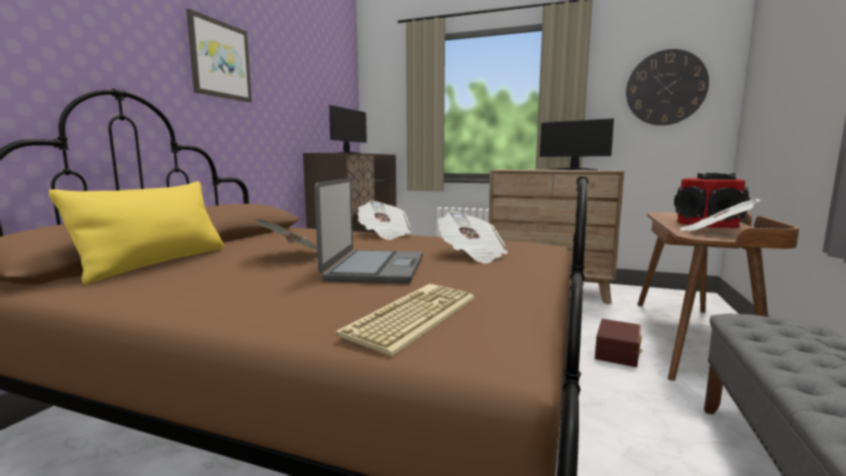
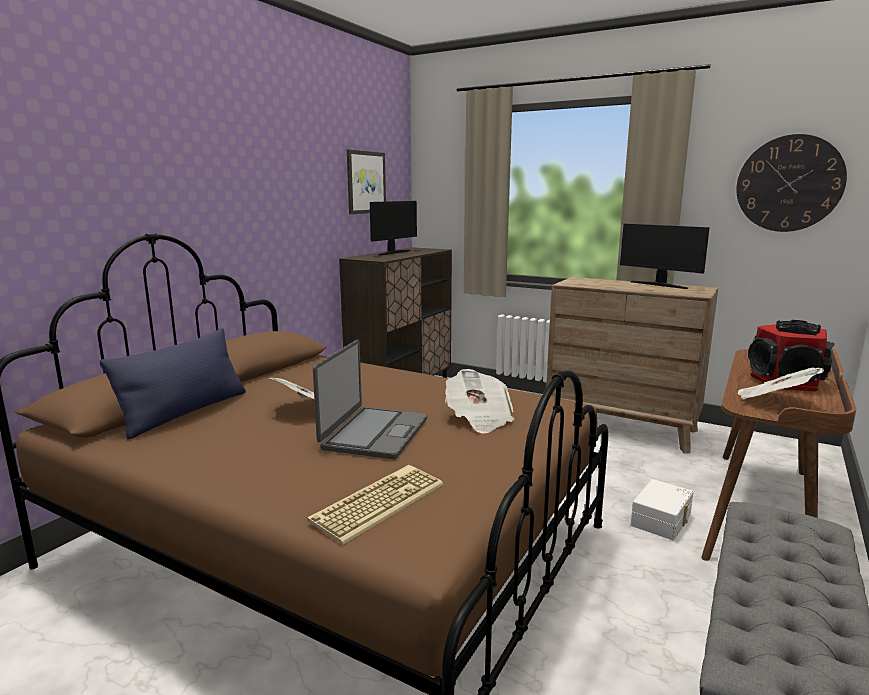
camera: 10 degrees right, 5 degrees up
yellow pillow [48,181,224,285] -> blue pillow [100,328,246,440]
picture [186,9,252,102] -> picture moved to [347,149,386,214]
newspaper [358,201,411,240] -> none
brown storage box [595,319,643,367] -> white storage box [631,479,693,540]

